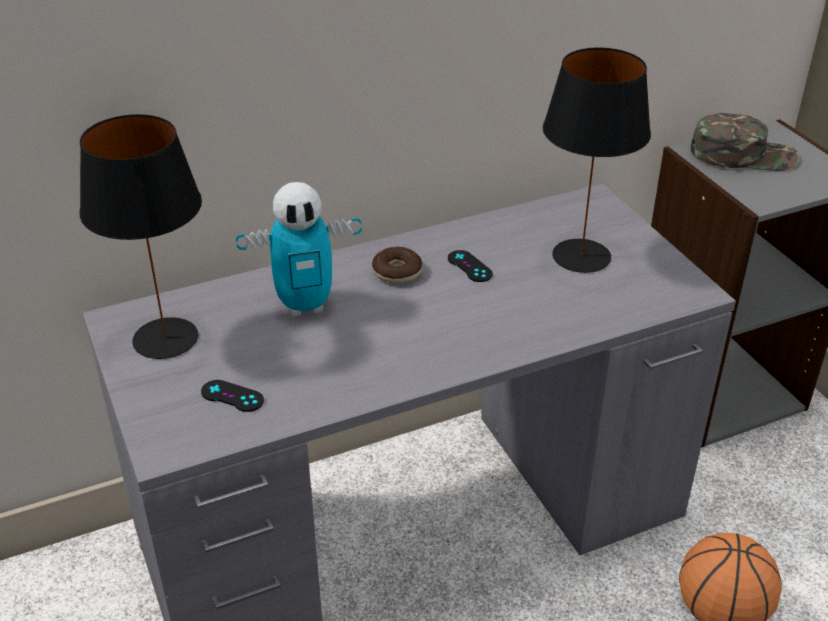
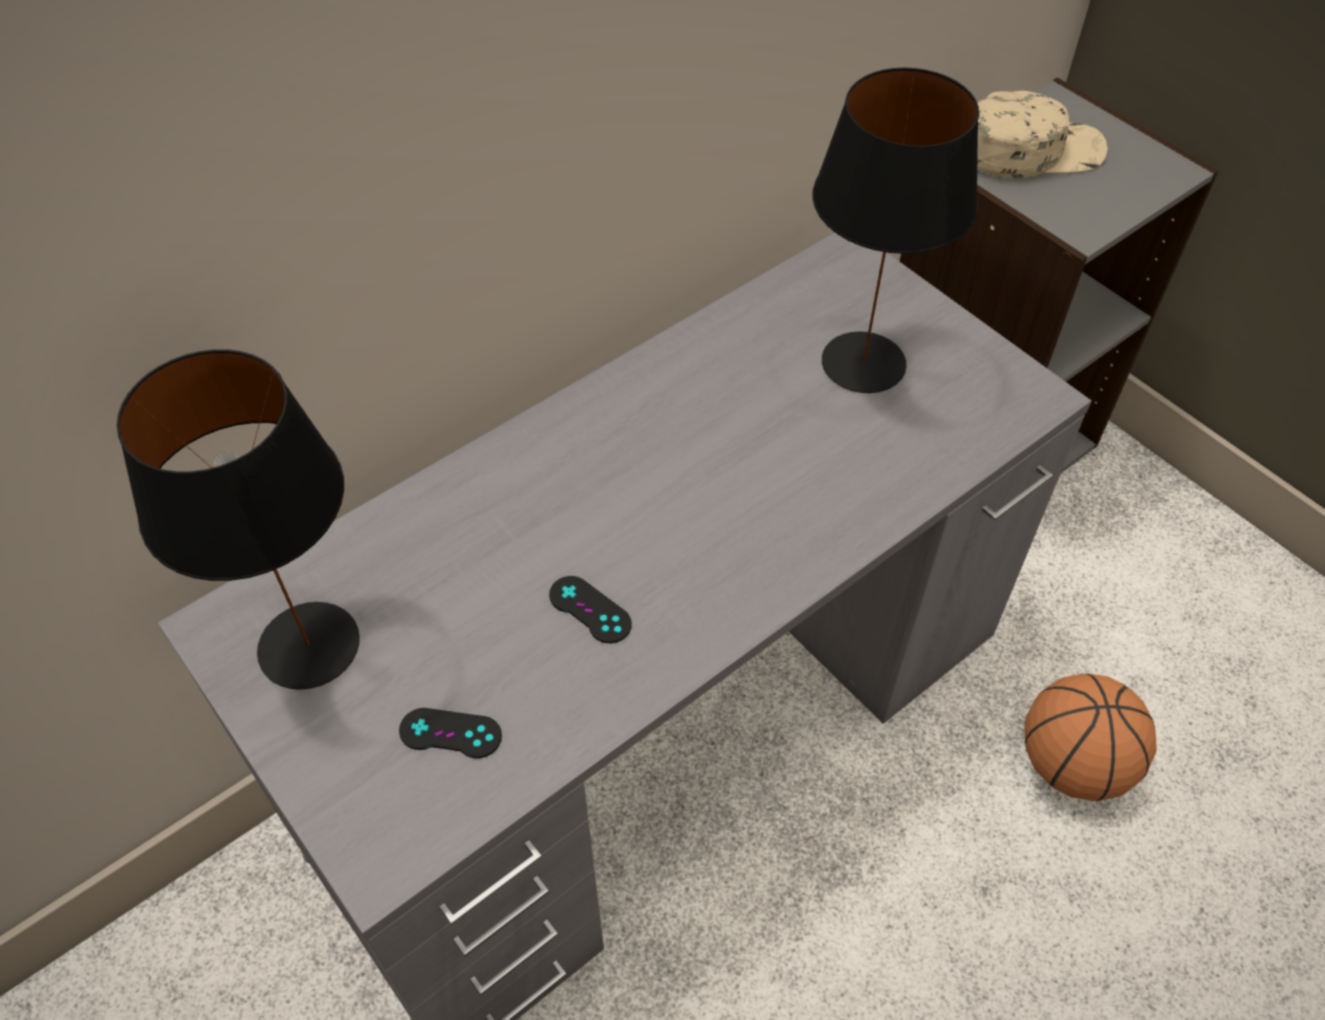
camera: 15 degrees left, 15 degrees up
toy robot [236,182,362,317] -> none
donut [372,247,422,284] -> none
black game controller [448,250,493,282] -> black game controller moved to [549,576,632,643]
green cap [691,113,798,171] -> beige cap [977,91,1108,178]

